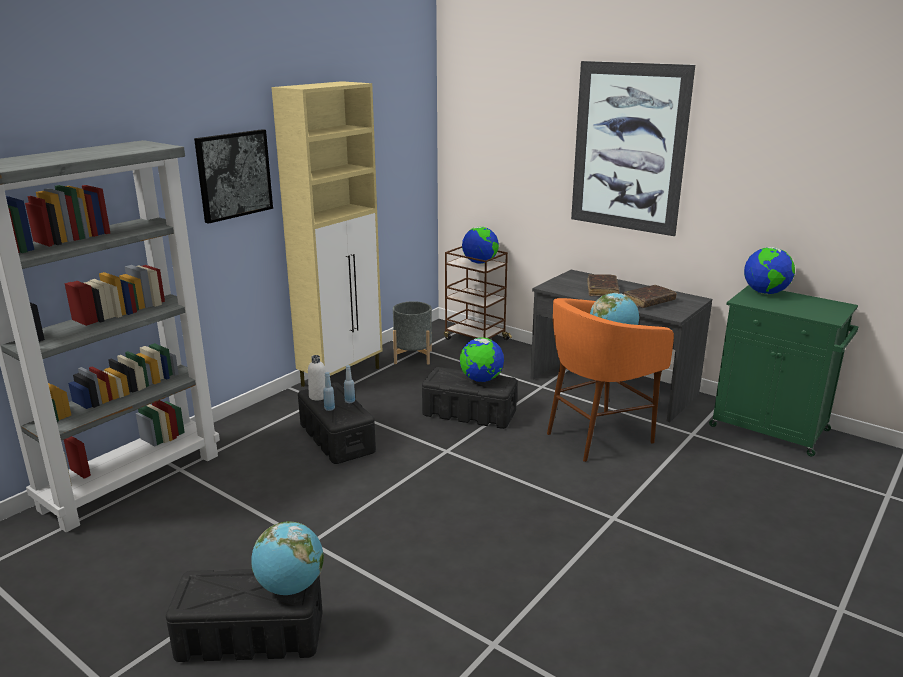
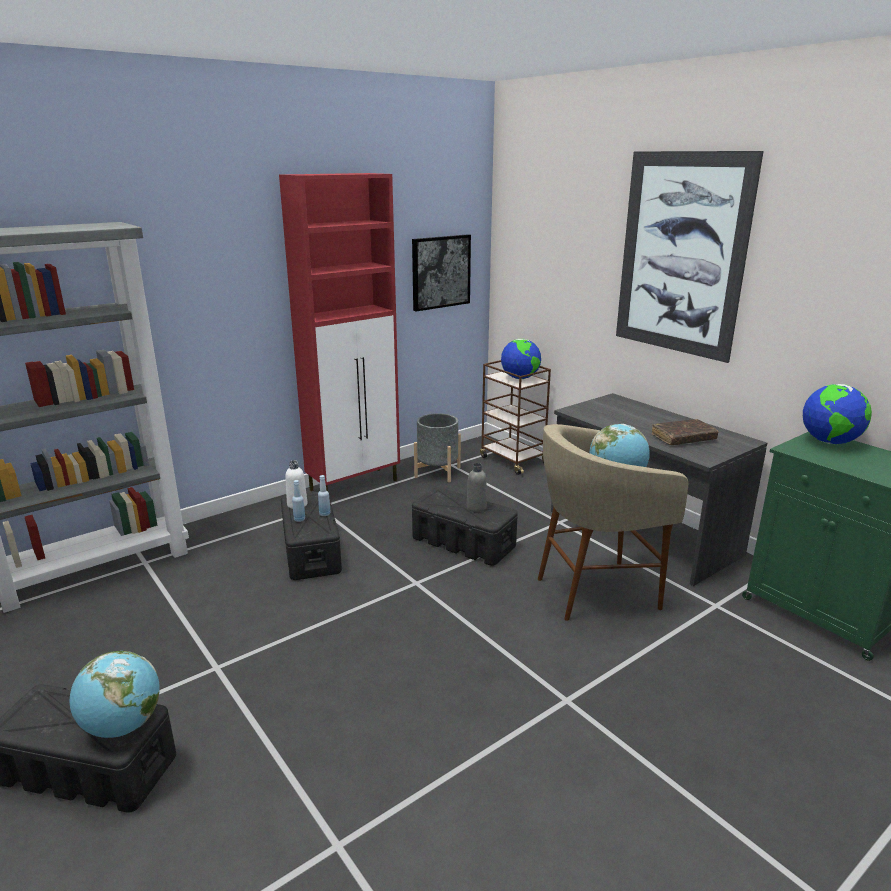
camera: 15 degrees right, 0 degrees up
picture [194,129,273,224] -> picture moved to [412,234,471,312]
beige cabinet [271,81,382,387] -> red cabinet [279,173,400,491]
globe [460,337,504,382] -> grey bottle [467,463,487,512]
orange stool [547,298,674,462] -> beige stool [538,424,688,621]
brown book [587,274,619,296] -> none

